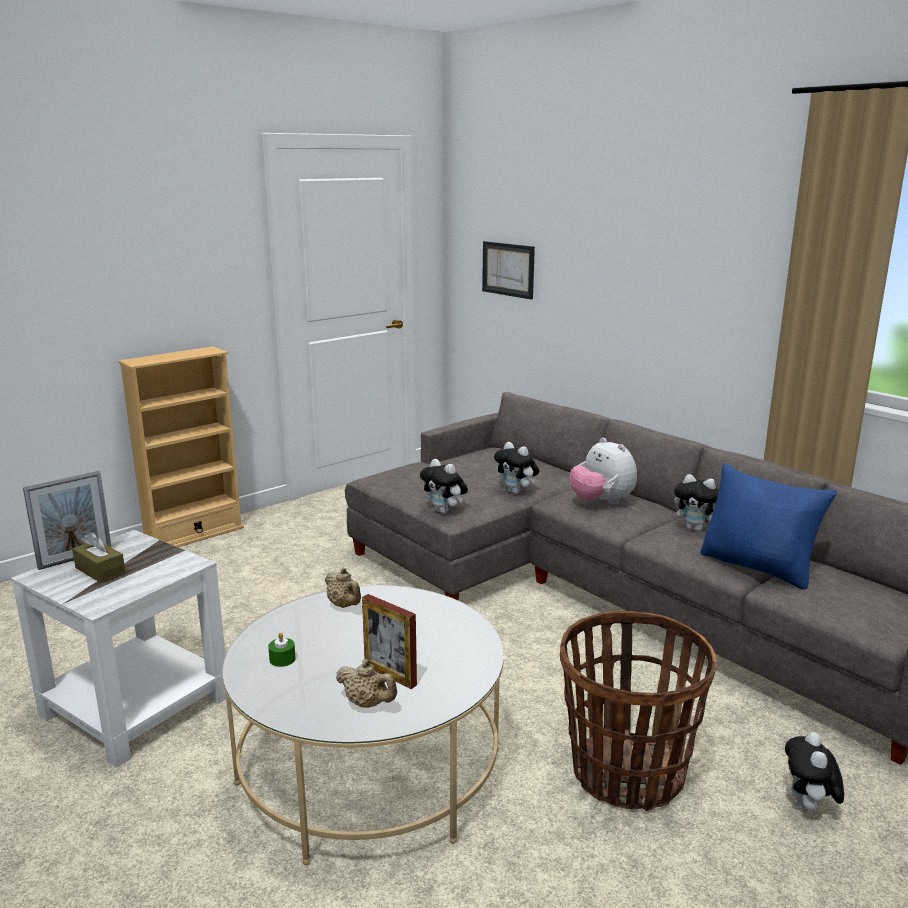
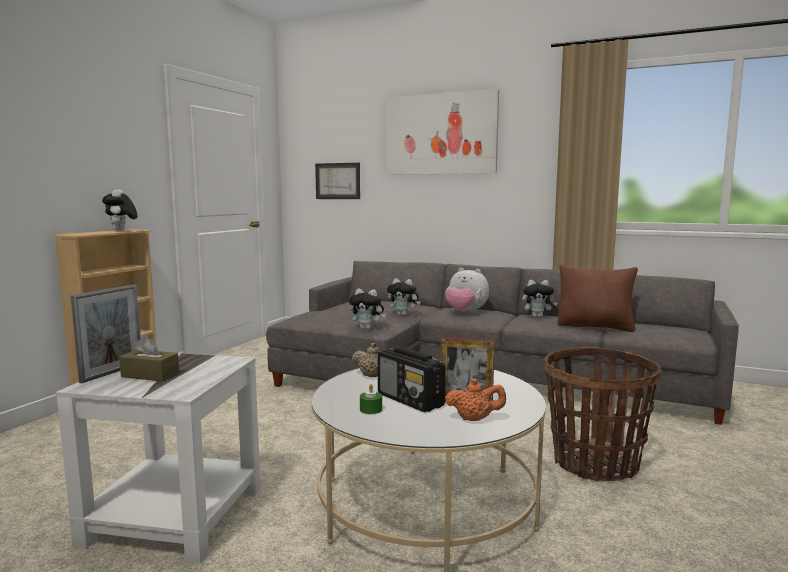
camera: 25 degrees left, 10 degrees down
beige teapot [336,659,397,708] -> orange teapot [445,379,506,421]
blue pillow [700,464,837,590] -> brown pillow [557,265,638,332]
plush toy [785,732,844,812] -> plush toy moved to [102,189,138,231]
none -> radio [378,347,445,412]
none -> picture [386,89,499,175]

